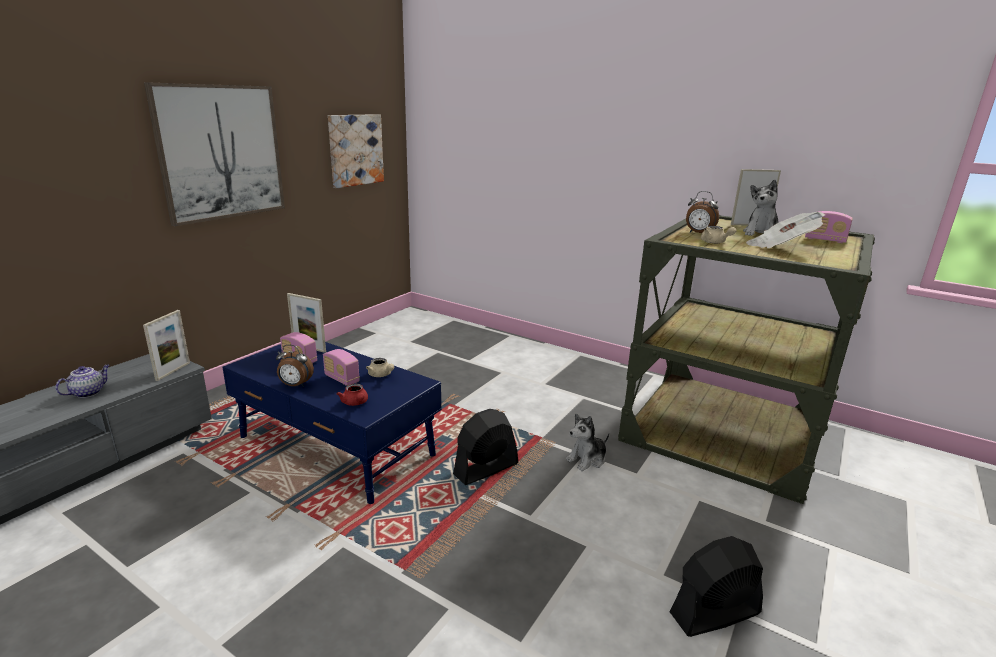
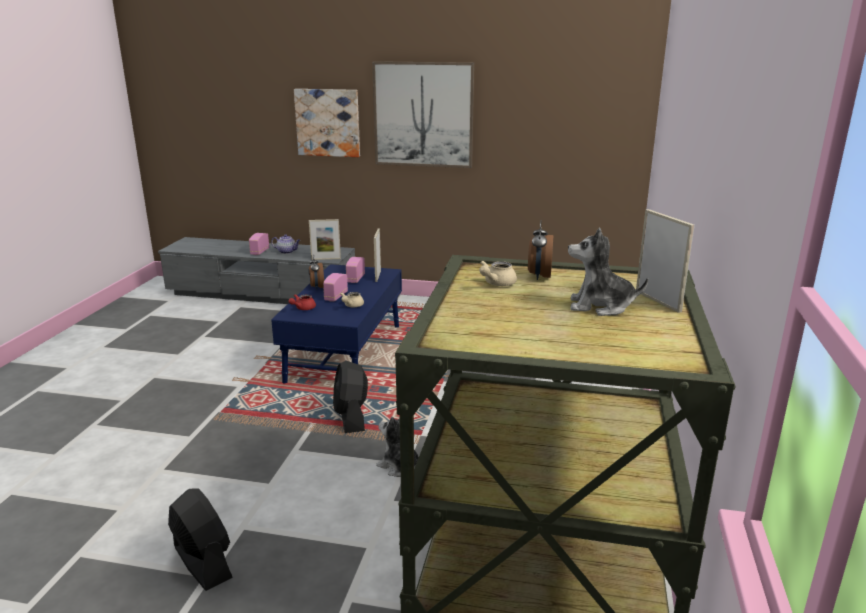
camera: 70 degrees right, 0 degrees up
picture [328,114,384,188] -> picture moved to [294,89,360,157]
black fan [453,409,518,485] -> black fan turned 135 degrees counterclockwise [333,361,368,433]
newspaper [746,212,825,248] -> none
radio [805,211,853,243] -> radio moved to [249,233,269,255]

